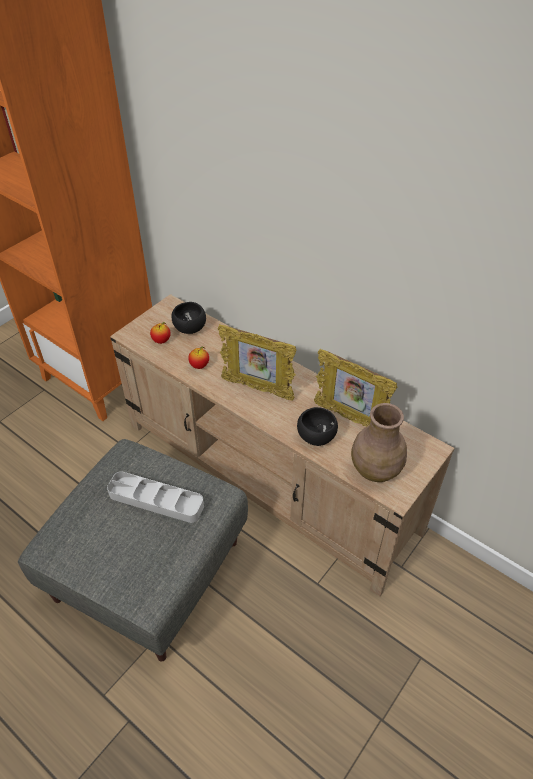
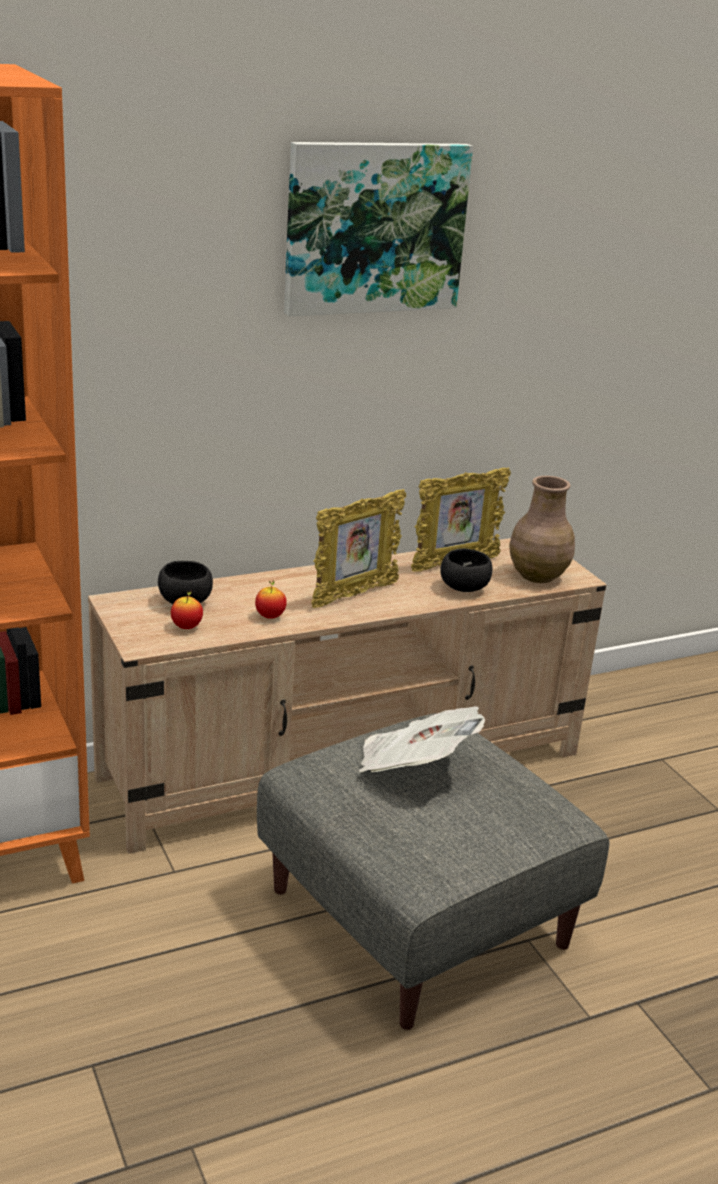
camera: 65 degrees left, 20 degrees down
grey tray [107,471,204,523] -> newspaper [359,706,485,773]
none -> picture [284,142,473,316]

